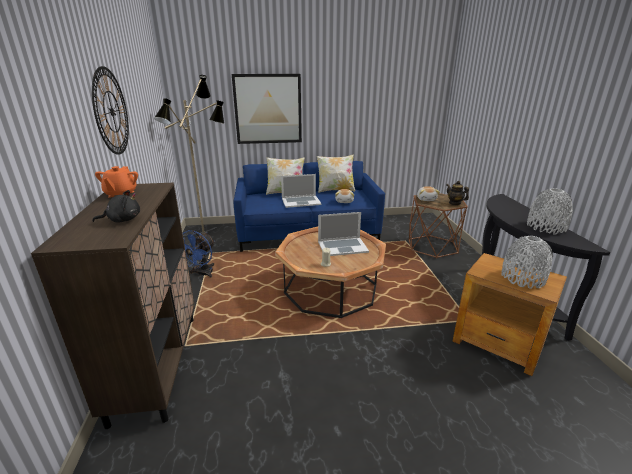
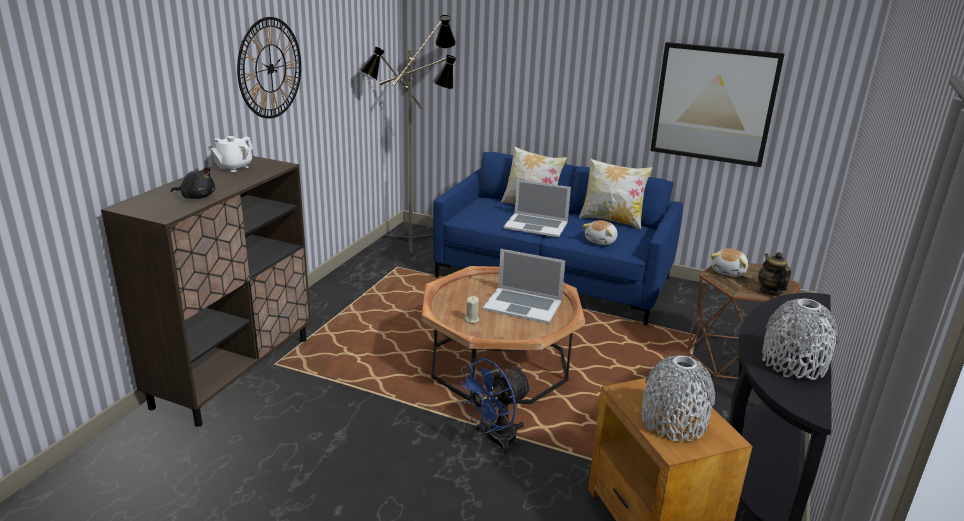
camera: 30 degrees right, 0 degrees up
orange teapot [95,166,138,197] -> white teapot [210,136,253,172]
blue fan [183,230,215,277] -> blue fan moved to [457,358,532,455]
picture [232,74,302,144] -> picture moved to [650,42,785,167]

